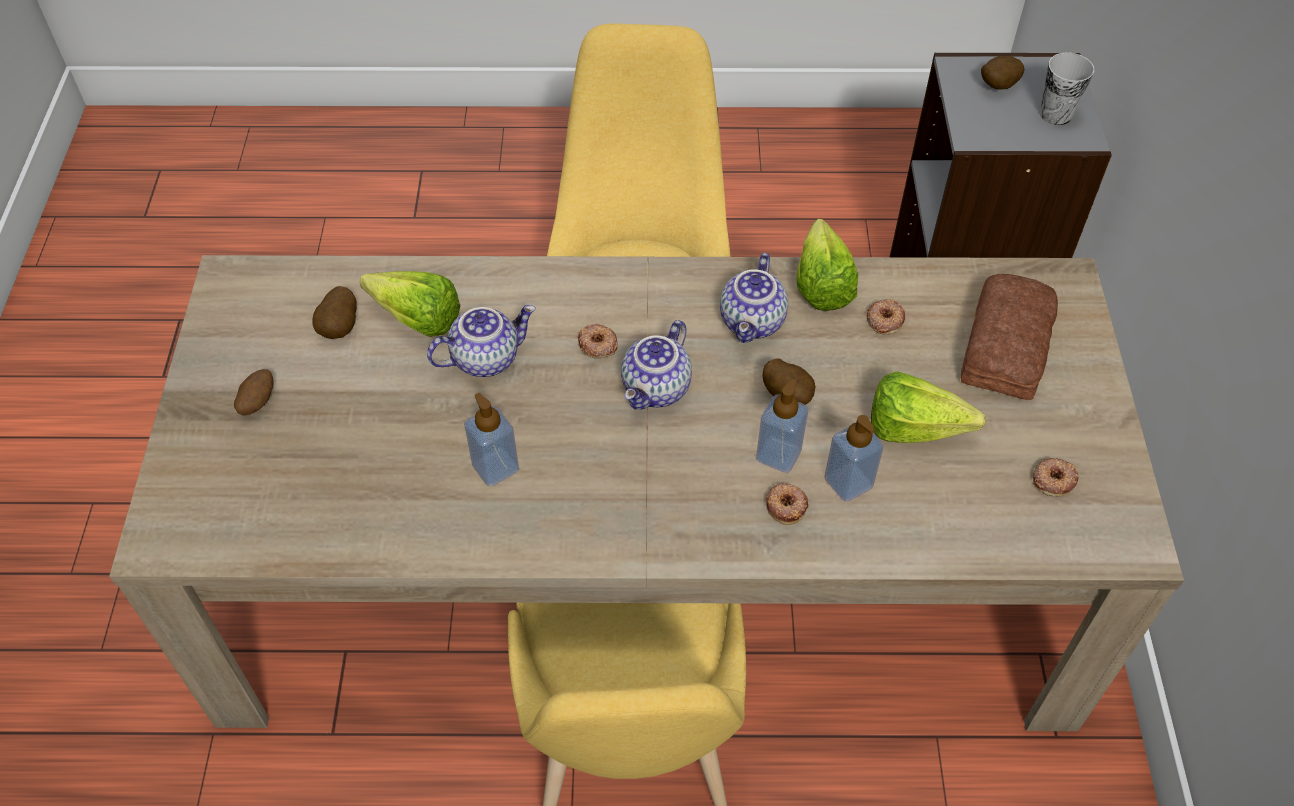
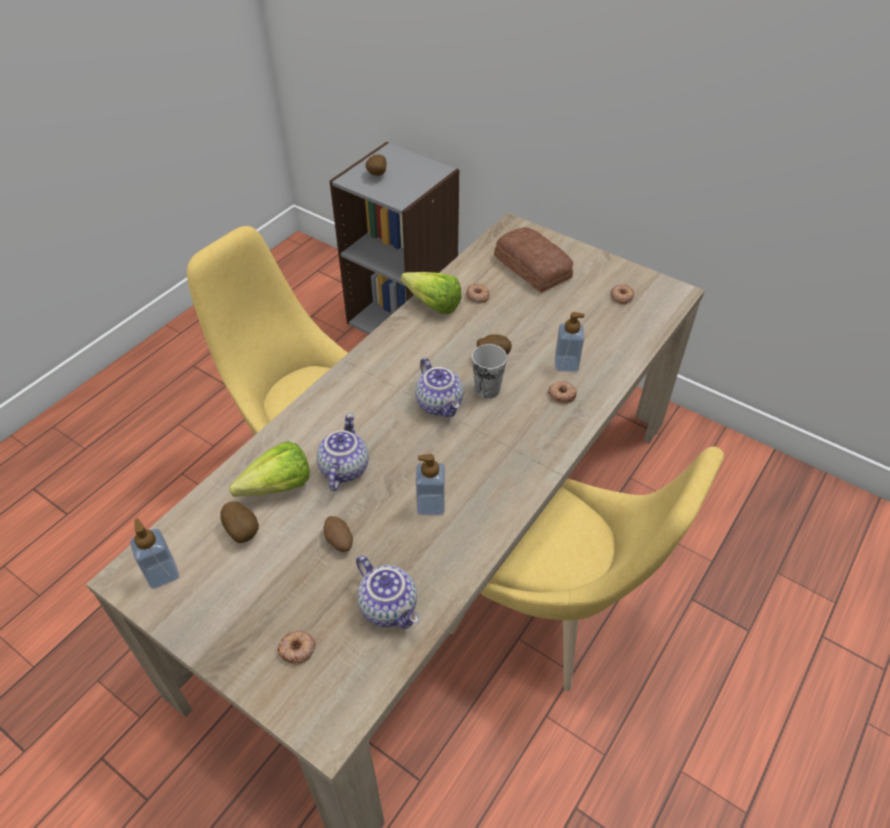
camera: 55 degrees left, 5 degrees down
potato [234,369,274,416] -> potato moved to [324,516,353,552]
donut [578,323,618,358] -> donut moved to [278,630,316,665]
teapot [720,253,788,343] -> teapot moved to [356,555,419,629]
soap dispenser [756,379,808,473] -> soap dispenser moved to [130,518,179,589]
lettuce [871,371,985,443] -> none
cup [1040,52,1095,125] -> cup moved to [472,344,507,399]

